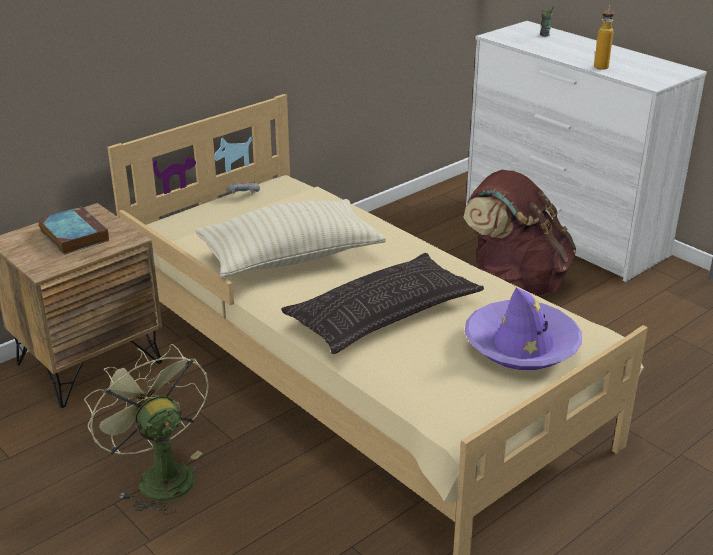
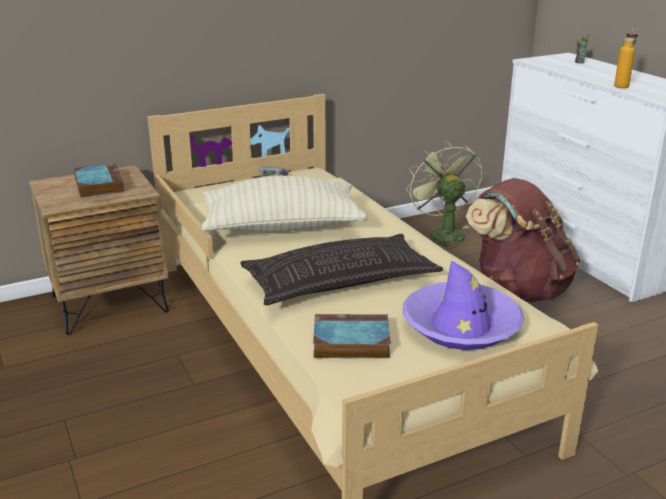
camera: 15 degrees right, 5 degrees down
green fan [84,344,209,515] -> green fan moved to [406,141,482,249]
none -> book [313,314,391,358]

